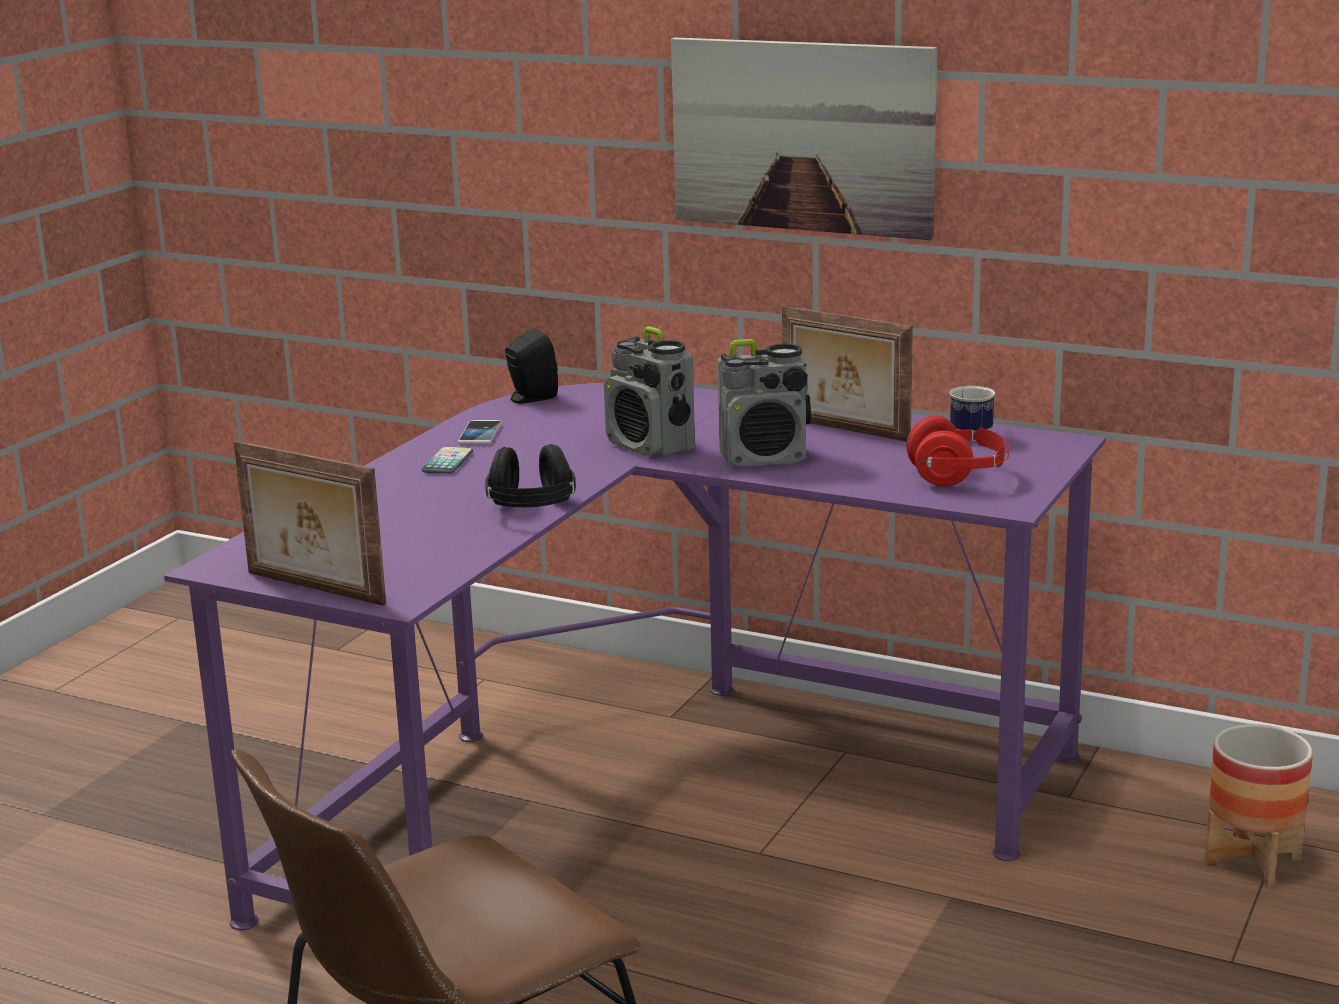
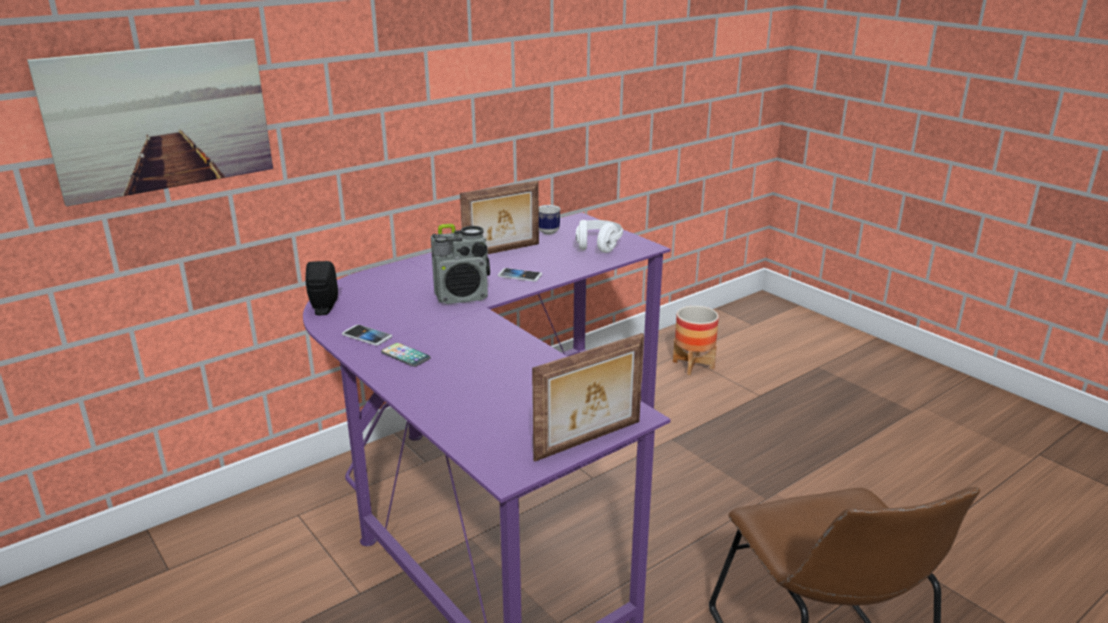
camera: 65 degrees left, 5 degrees up
black headphones [485,444,576,507] -> none
picture [671,37,937,240] -> picture moved to [27,39,273,207]
radio [718,339,811,466] -> phone [498,268,542,282]
red headphones [907,415,1009,487] -> white headphones [576,220,623,253]

